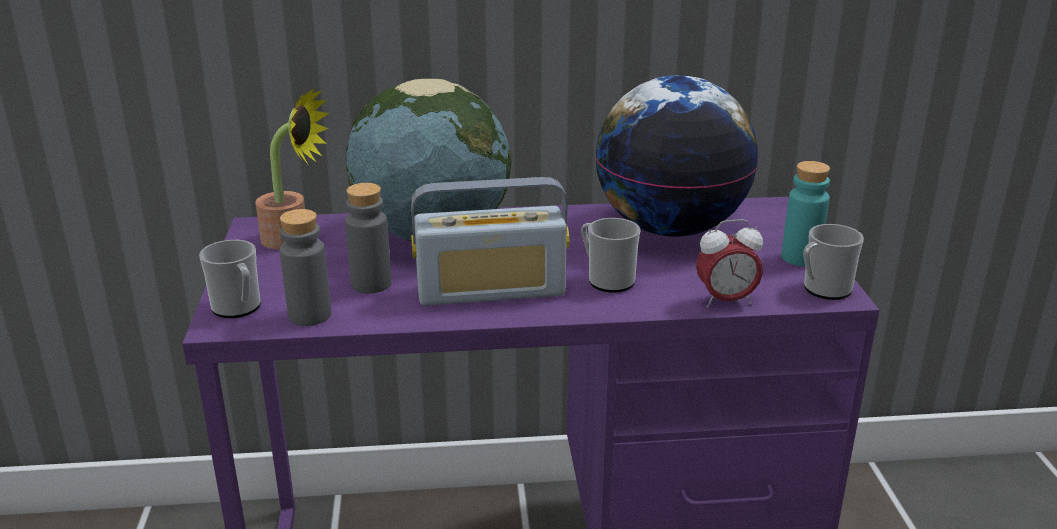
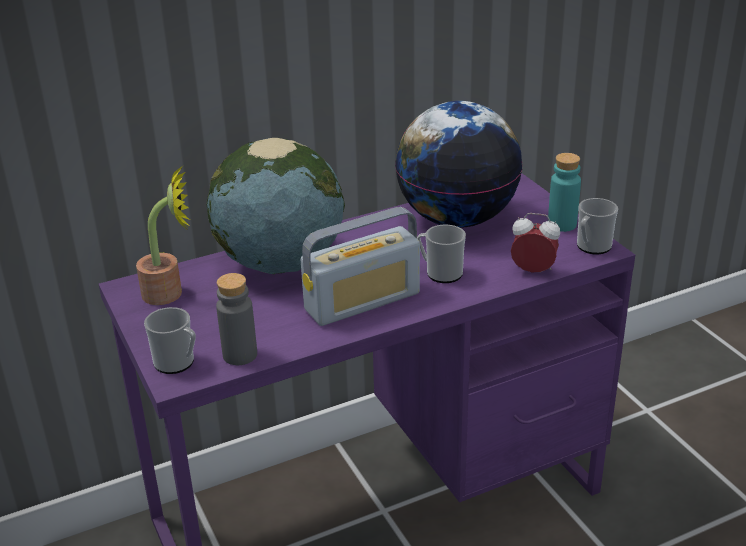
camera: 20 degrees left, 5 degrees up
grey bottle [345,183,391,293] -> none
alarm clock [696,219,763,308] -> alarm clock turned 135 degrees counterclockwise [511,213,560,272]

